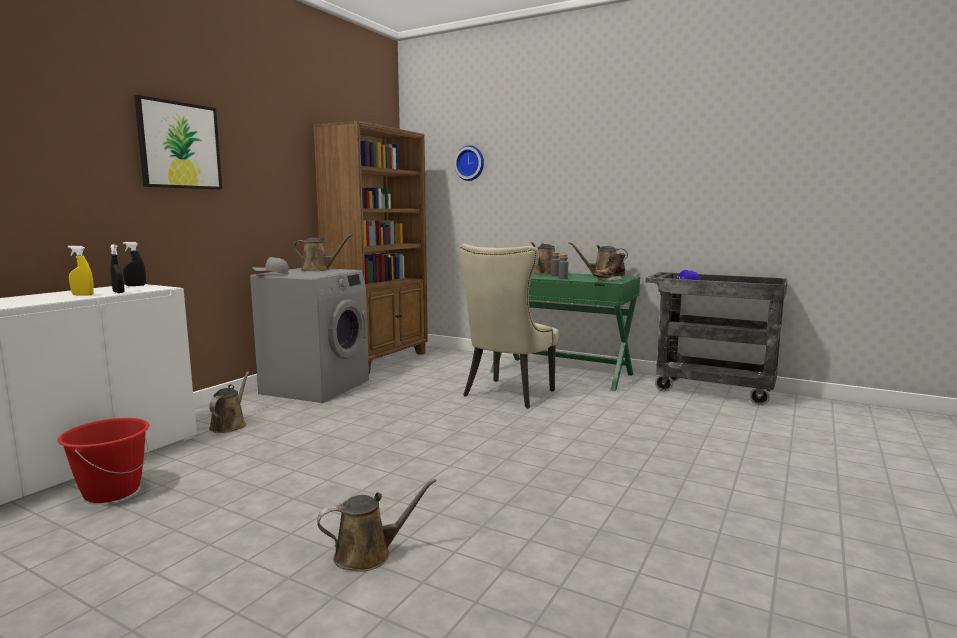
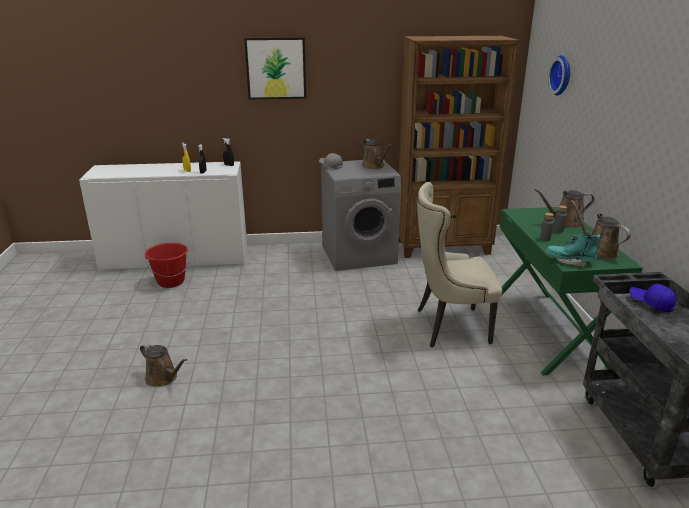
camera: 55 degrees right, 15 degrees up
brown watering can [209,371,250,433] -> none
brown boot [594,253,625,281] -> turquoise boot [546,234,601,267]

